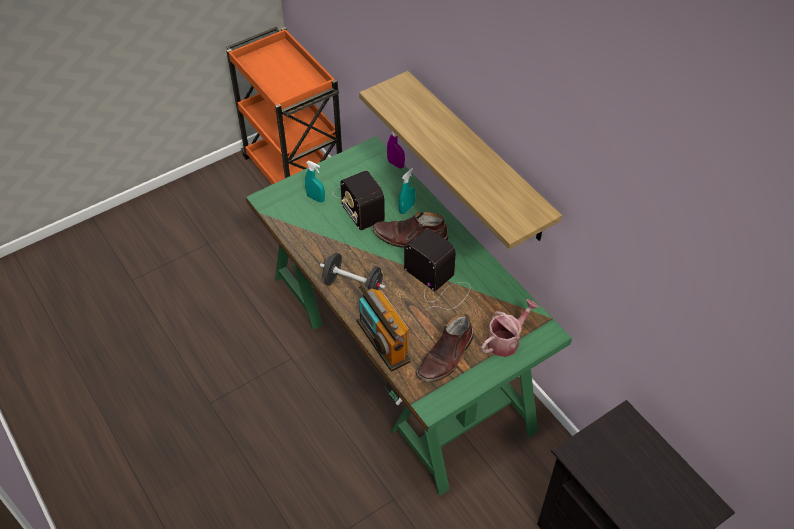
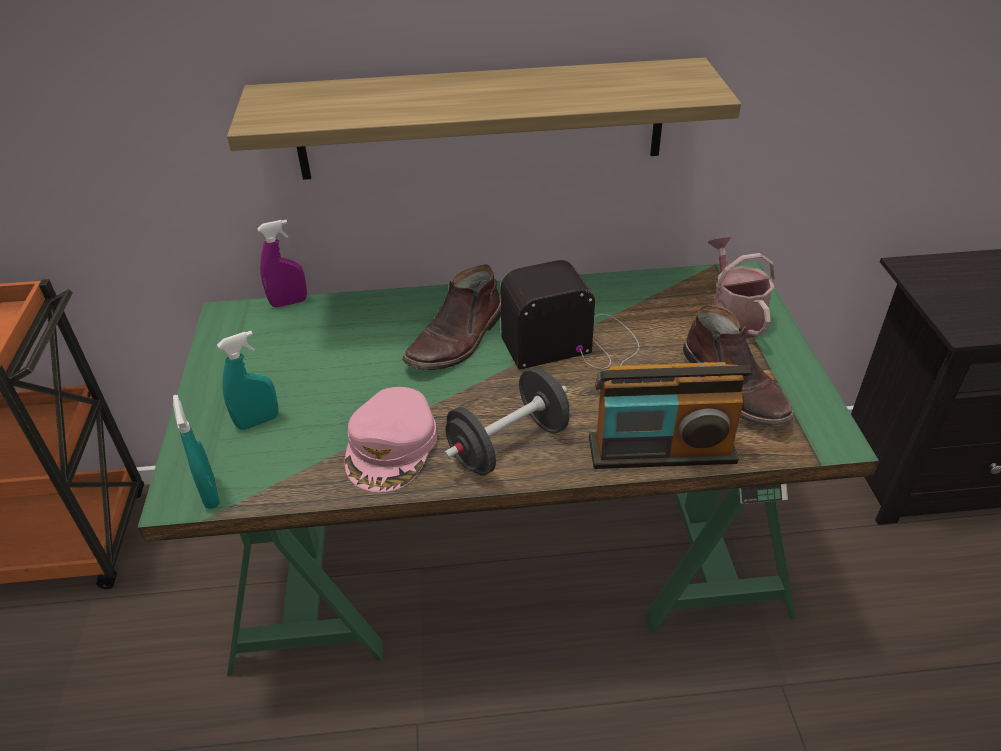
camera: 60 degrees left, 10 degrees down
radio [333,170,385,231] -> none
turquoise spray bottle [399,168,415,214] -> turquoise spray bottle moved to [173,395,220,509]
none -> pink cap [345,387,437,492]

